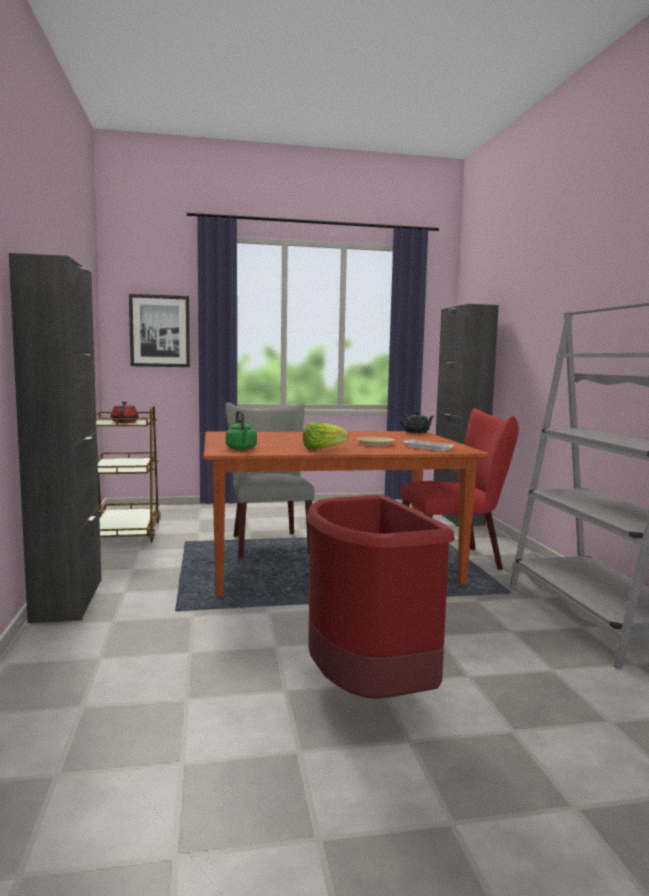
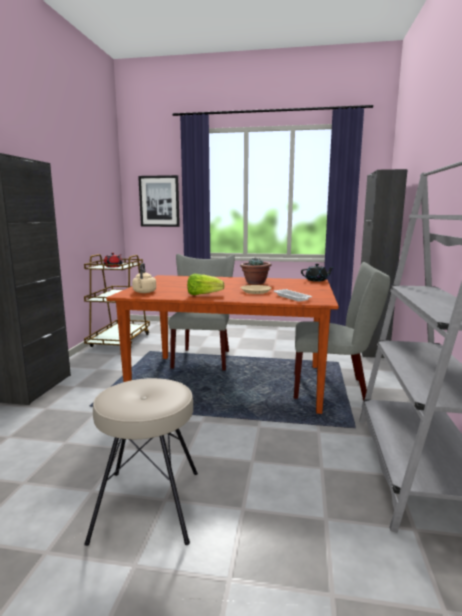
camera: 20 degrees right, 5 degrees up
green kettle [226,410,257,450] -> beige kettle [132,263,156,293]
red trash can [307,495,455,699] -> beige stool [84,378,198,546]
red chair [401,408,519,570] -> grey chair [294,262,390,401]
none -> potted plant [240,258,271,284]

